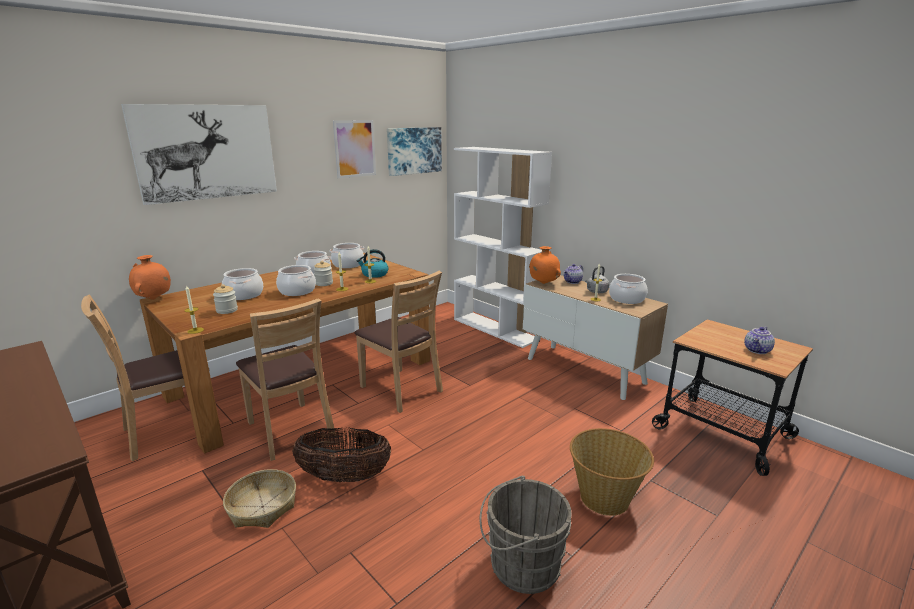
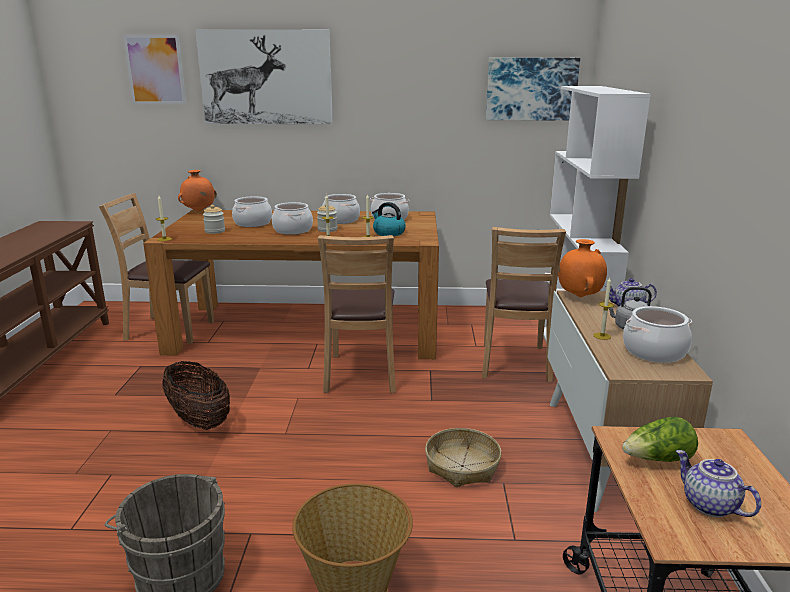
camera: 45 degrees right, 0 degrees up
basket [223,469,296,528] -> basket moved to [425,428,502,487]
brown chair [236,298,335,461] -> brown chair moved to [482,227,566,382]
picture [333,120,376,178] -> picture moved to [123,35,186,105]
teapot [744,327,775,354] -> teapot turned 60 degrees clockwise [676,450,761,517]
none -> lettuce [622,417,698,462]

